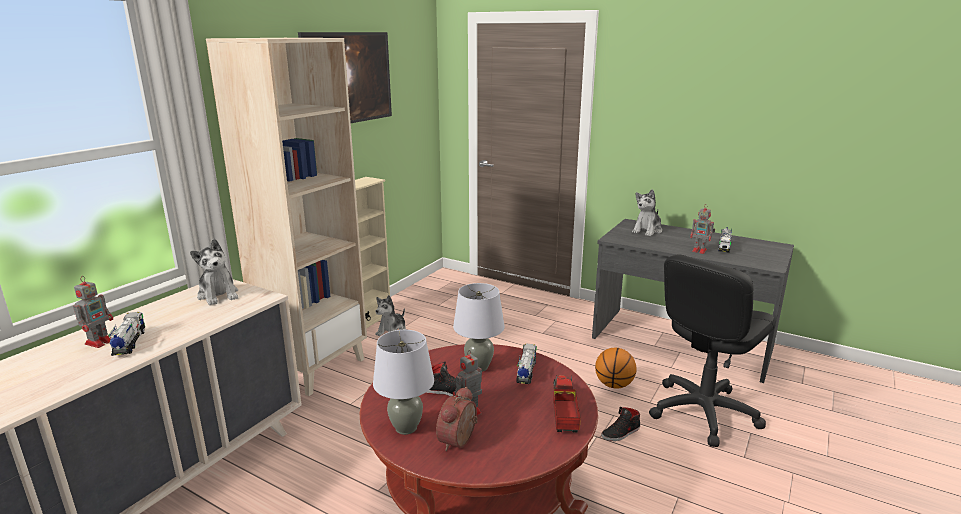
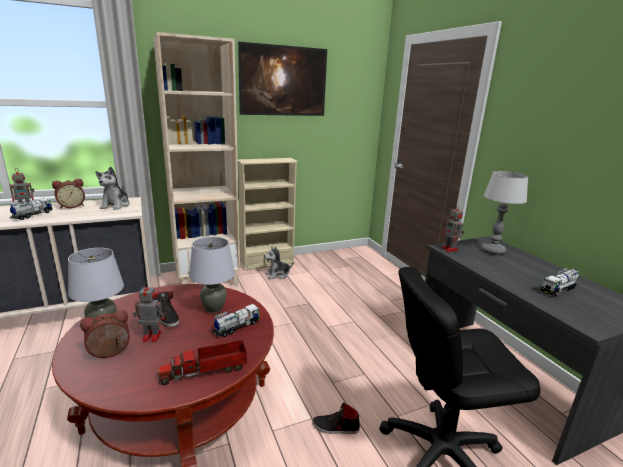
camera: 35 degrees right, 0 degrees up
toy truck [553,375,581,432] -> toy truck turned 150 degrees counterclockwise [158,340,247,385]
basketball [595,348,636,389] -> none
plush toy [632,189,662,236] -> table lamp [481,171,528,255]
toy robot [690,205,715,254] -> toy robot moved to [442,205,464,252]
none -> alarm clock [52,179,85,209]

